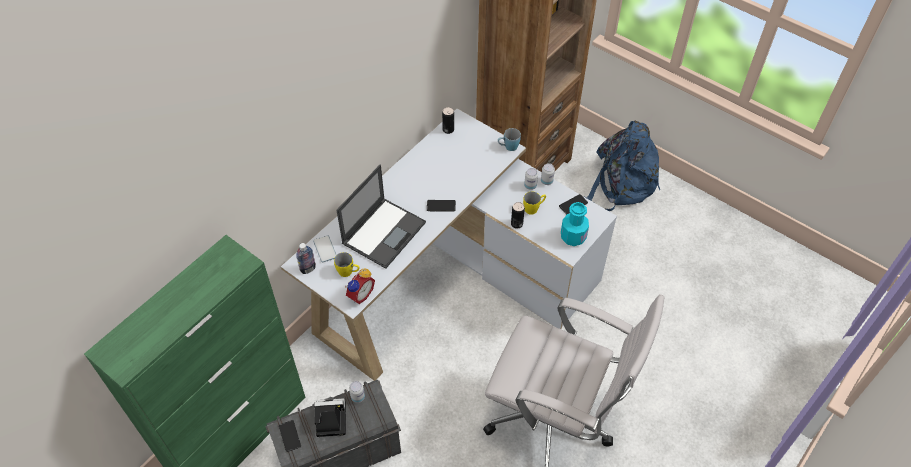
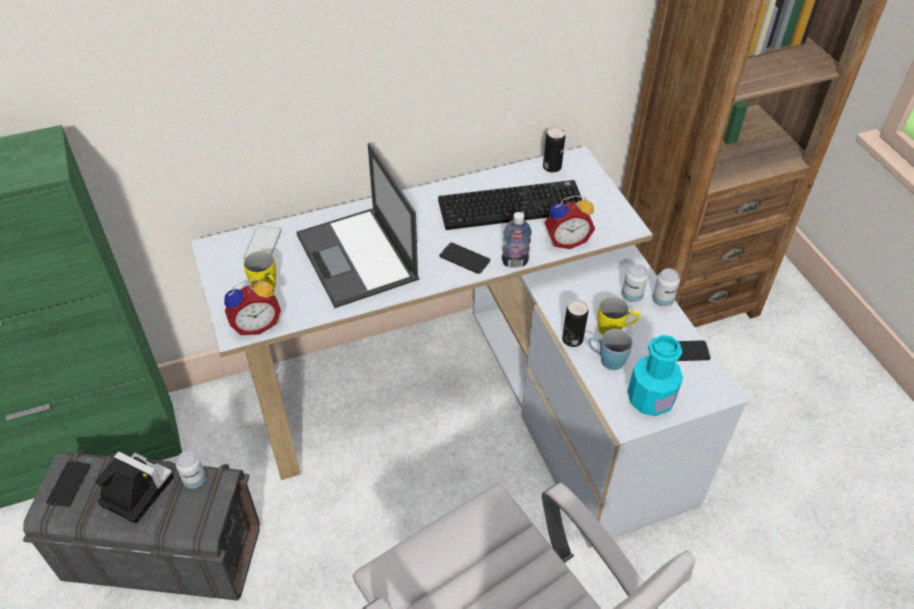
camera: 30 degrees right, 5 degrees down
bottle [297,243,316,274] -> bottle moved to [502,212,532,268]
laptop [336,165,426,269] -> laptop turned 90 degrees clockwise [296,143,419,308]
blue mug [498,128,521,151] -> blue mug moved to [588,329,633,370]
blue backpack [584,121,660,211] -> none
none -> keyboard [438,180,582,230]
none -> alarm clock [545,196,595,249]

